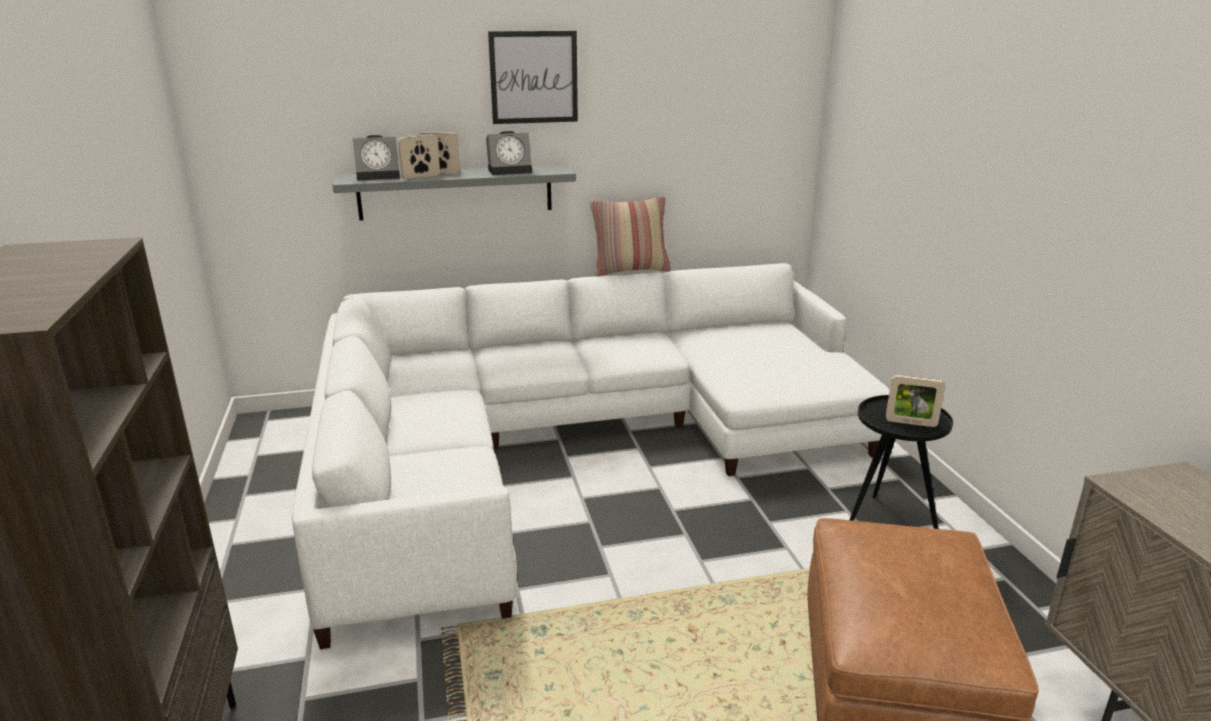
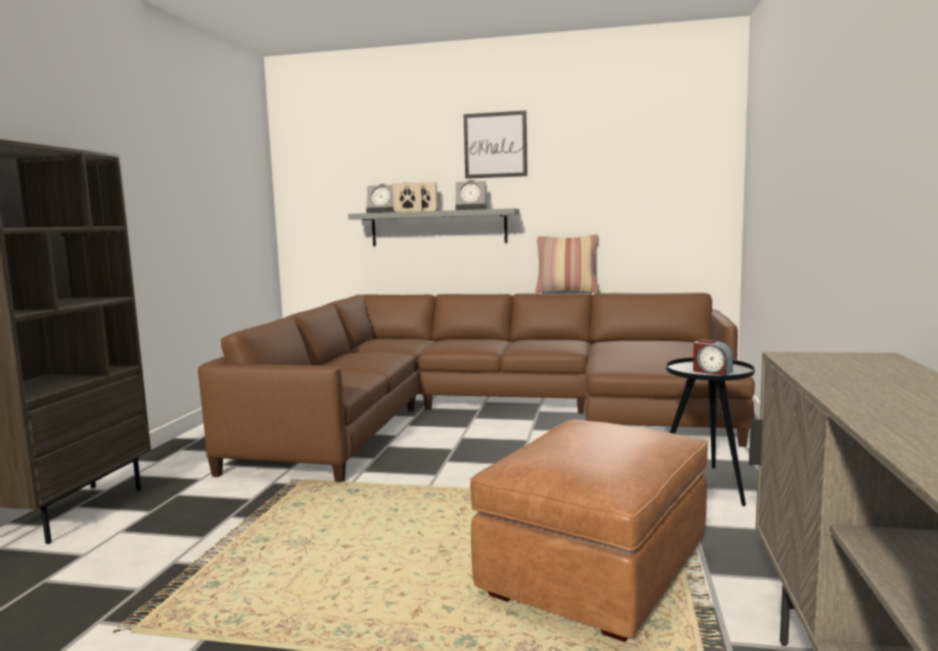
camera: 25 degrees right, 15 degrees down
white sofa [292,263,890,649] -> brown sofa [198,293,755,482]
picture frame [886,375,945,427] -> alarm clock [693,339,733,375]

